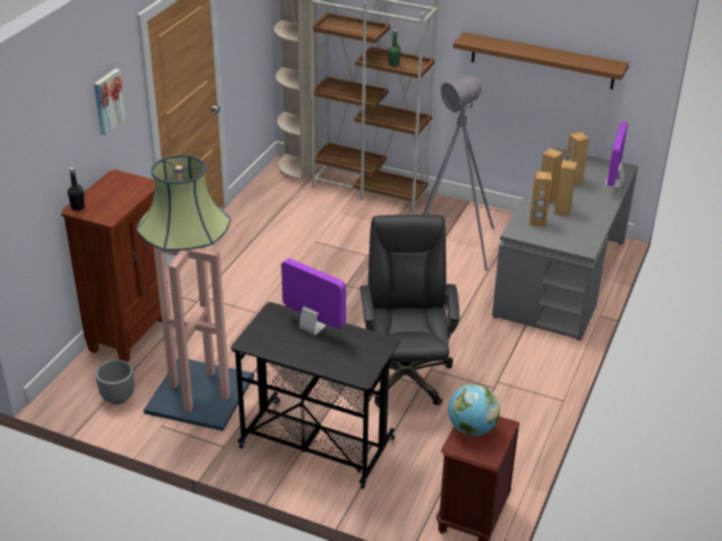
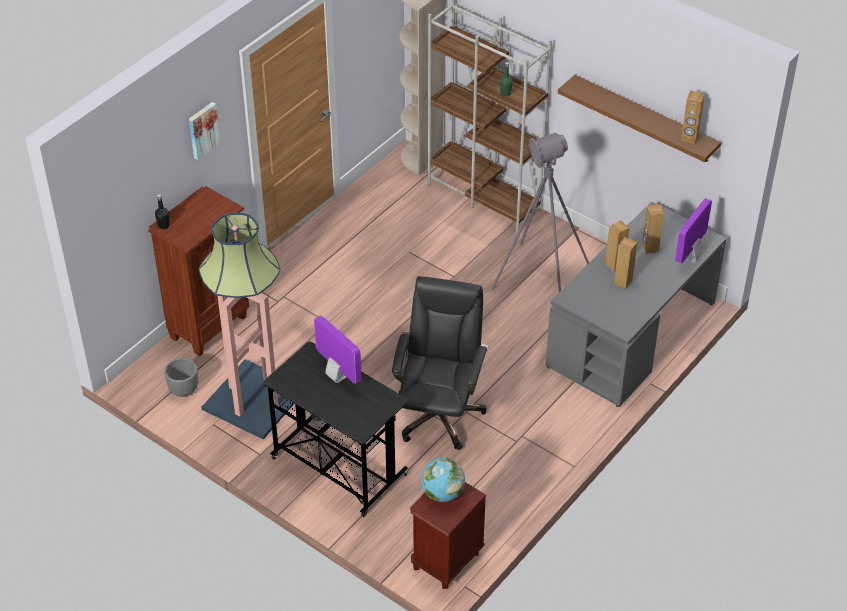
camera: 15 degrees right, 10 degrees up
brown speaker [530,171,552,227] -> brown speaker moved to [681,90,704,144]

